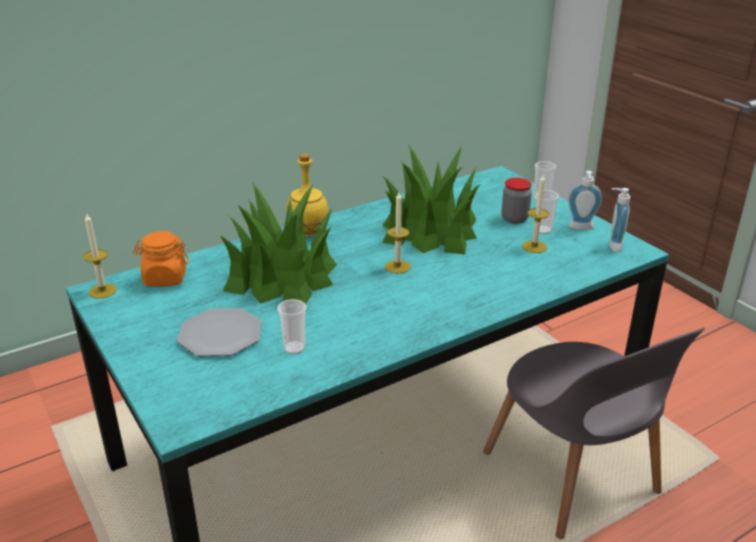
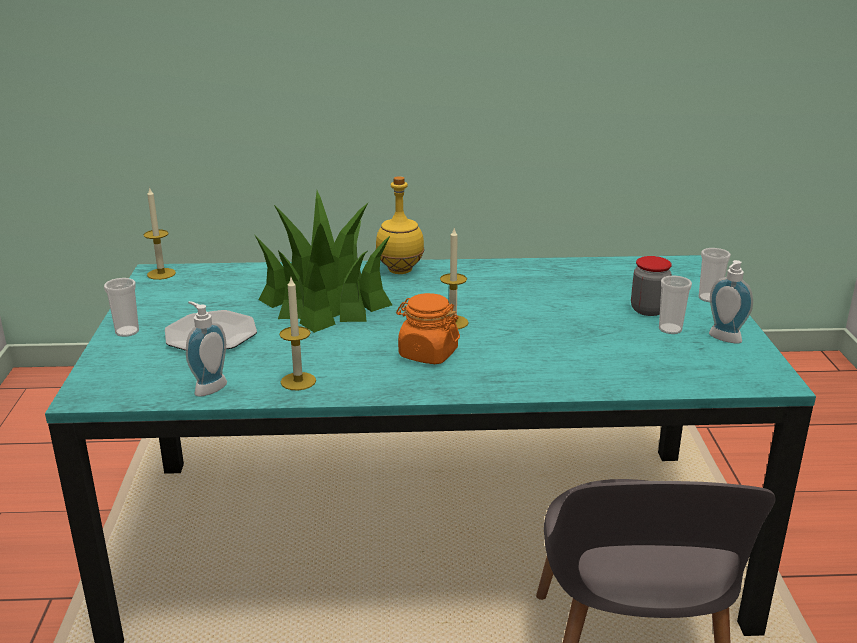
camera: 30 degrees right, 5 degrees down
orange jar [133,231,189,287] -> orange jar moved to [396,293,460,364]
cup [277,299,307,354] -> cup moved to [104,278,139,337]
potted plant [382,145,481,255] -> none
candle [522,174,549,253] -> candle moved to [279,278,316,390]
soap dispenser [609,188,630,252] -> soap dispenser moved to [186,301,227,397]

